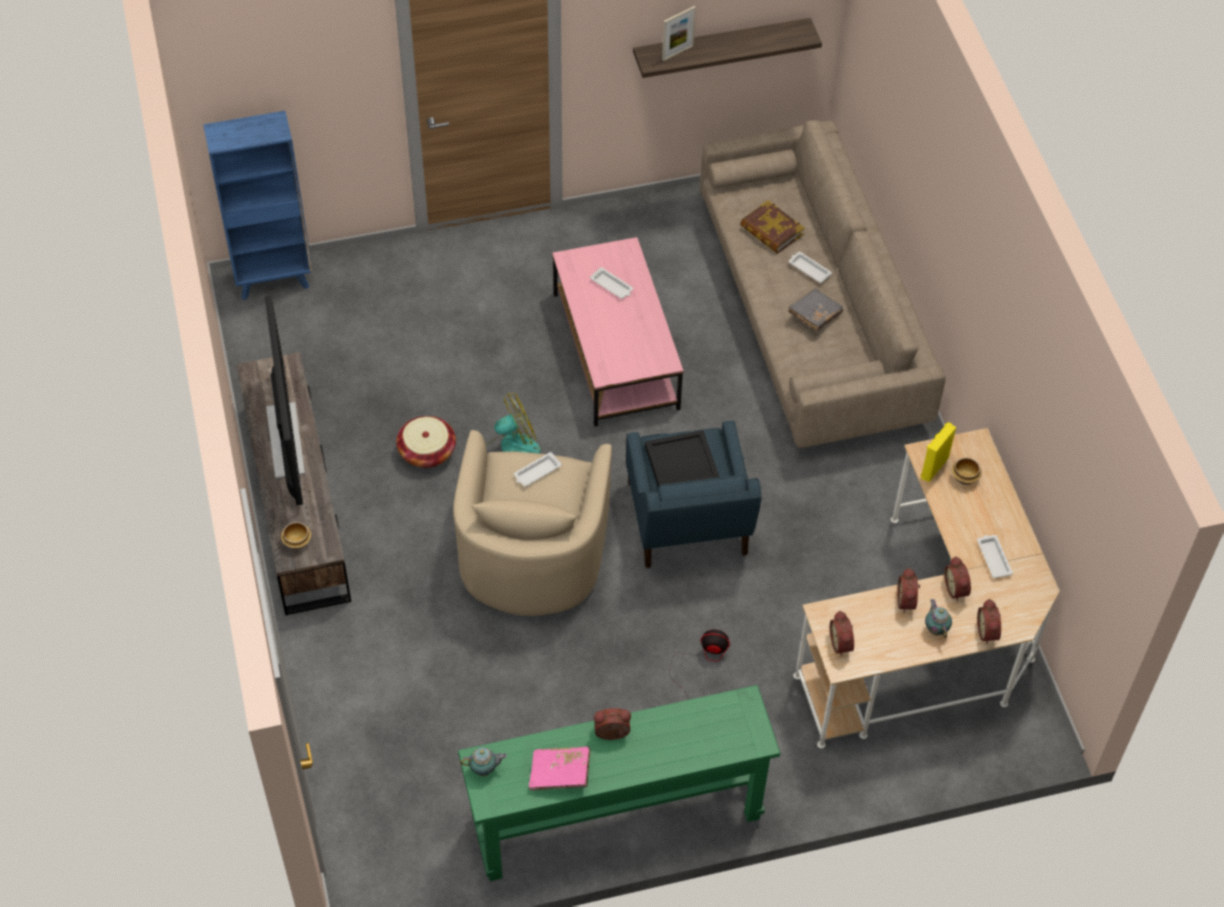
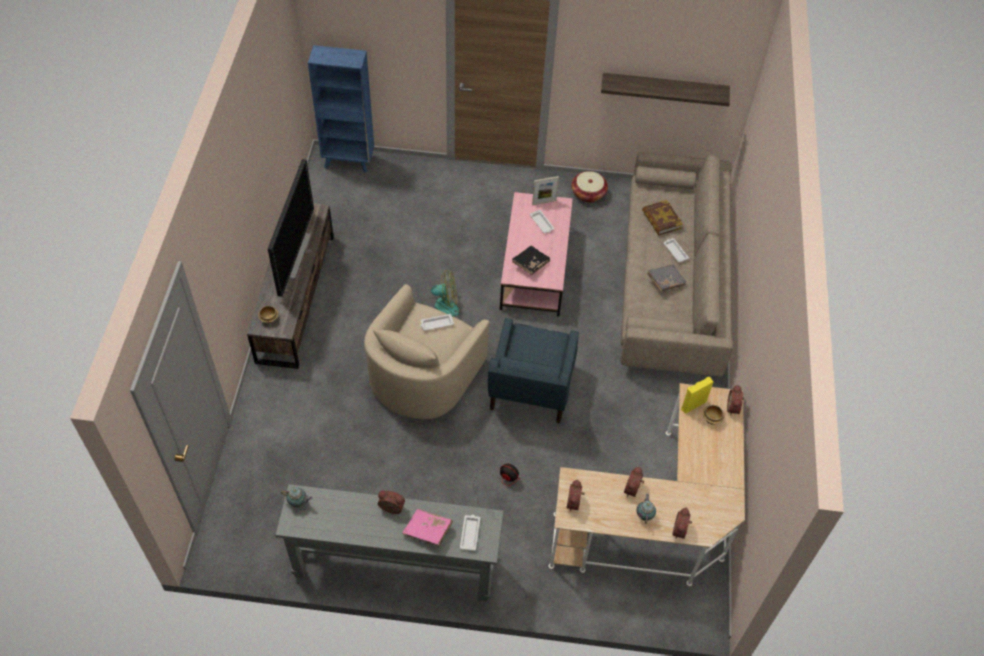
camera: 20 degrees right, 0 degrees up
basket [396,416,456,468] -> basket moved to [571,171,608,202]
green console table [458,685,780,881] -> grey console table [275,484,504,602]
pink book [529,746,590,791] -> pink book moved to [402,509,453,546]
black tray [645,430,719,487] -> none
picture frame [662,6,696,61] -> picture frame moved to [532,176,559,205]
alarm clock [944,556,971,601] -> alarm clock moved to [727,385,744,415]
white tray [977,535,1013,579] -> white tray moved to [460,515,480,551]
none -> black book [512,246,550,275]

